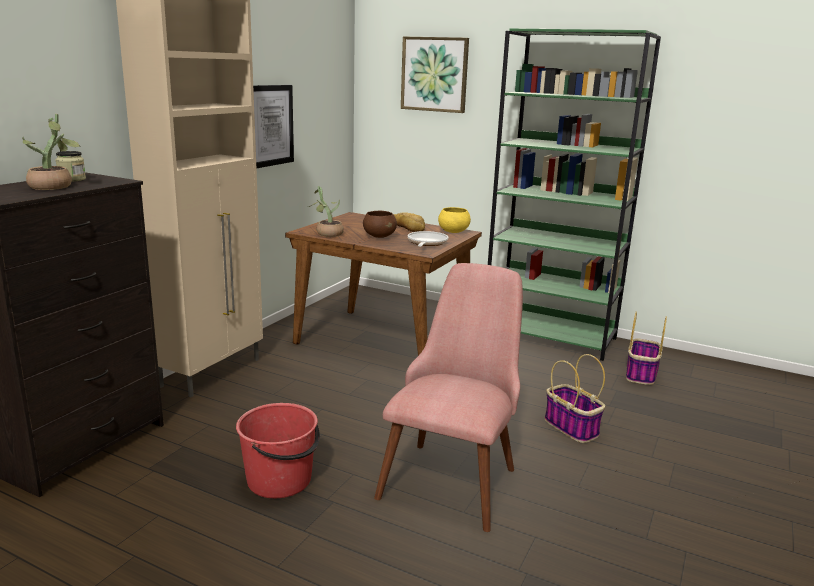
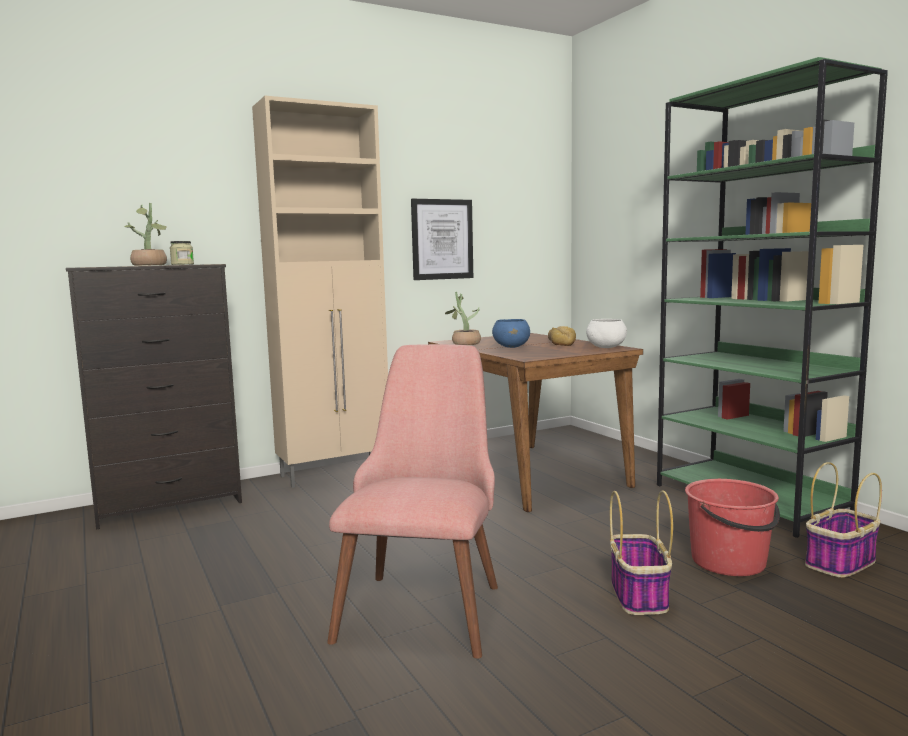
camera: 35 degrees right, 10 degrees down
red bucket [236,403,320,498] -> red bucket moved to [685,479,780,576]
brown bowl [363,211,397,238] -> blue bowl [492,319,530,348]
pink chair [374,263,523,532] -> pink chair turned 45 degrees counterclockwise [327,344,498,658]
picture [401,37,469,113] -> none
frying pan [407,231,448,247] -> none
yellow bowl [438,207,471,233] -> white bowl [586,319,627,348]

